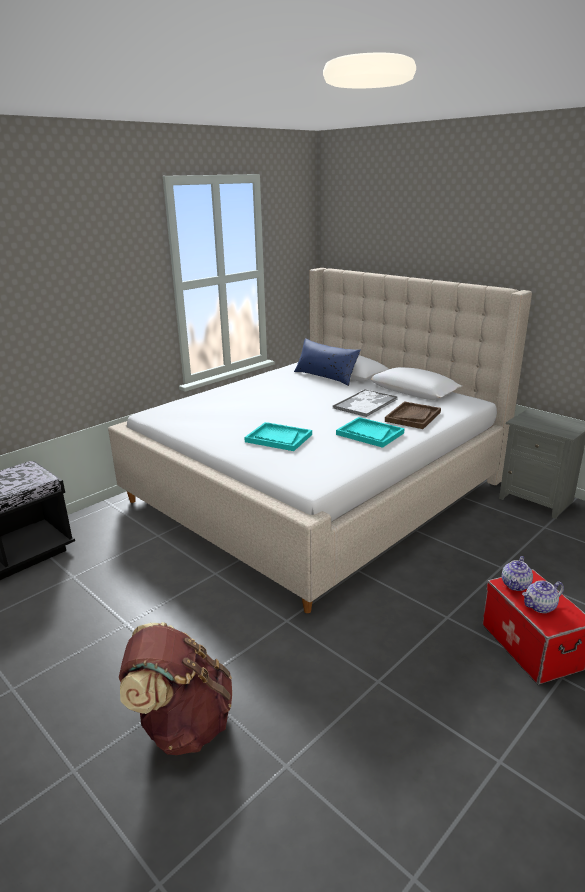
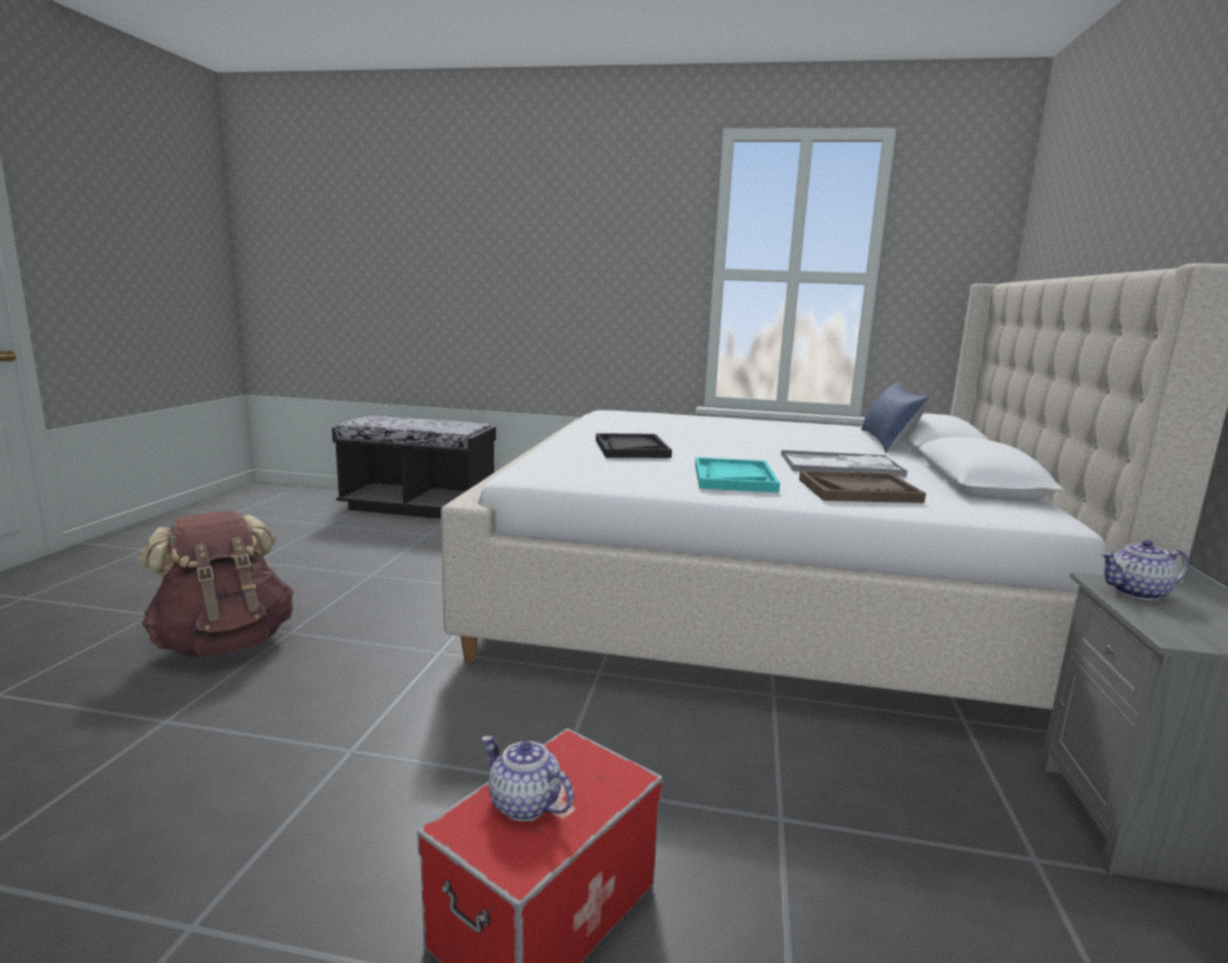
camera: 55 degrees right, 10 degrees down
turquoise tray [244,422,312,451] -> black tray [596,433,672,458]
teapot [502,556,533,591] -> teapot moved to [1100,540,1189,600]

